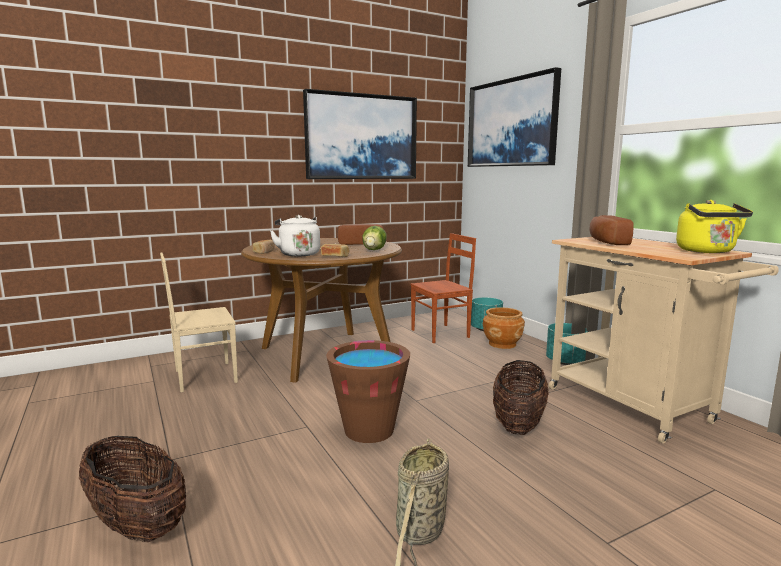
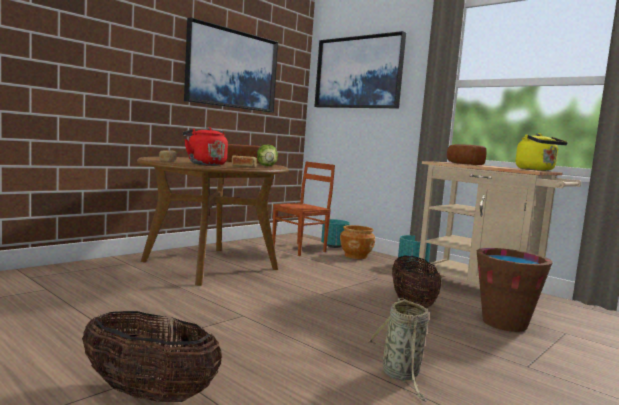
camera: 20 degrees left, 5 degrees down
beige chair [160,252,238,392] -> none
white kettle [270,215,320,256] -> red kettle [183,127,228,165]
brown bucket [326,340,410,443] -> brown bucket moved to [477,248,553,332]

